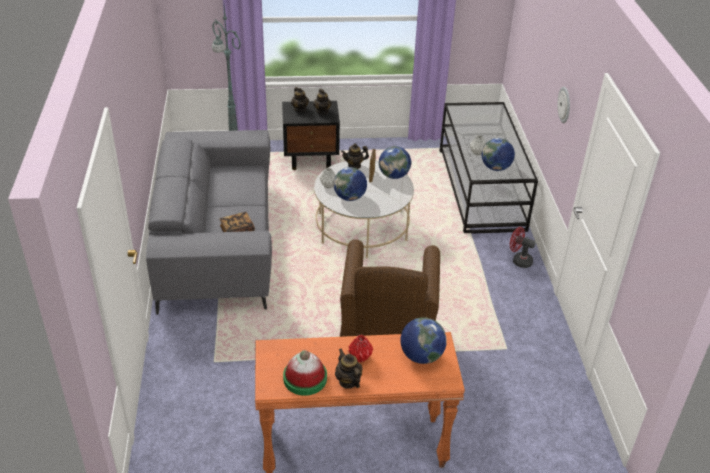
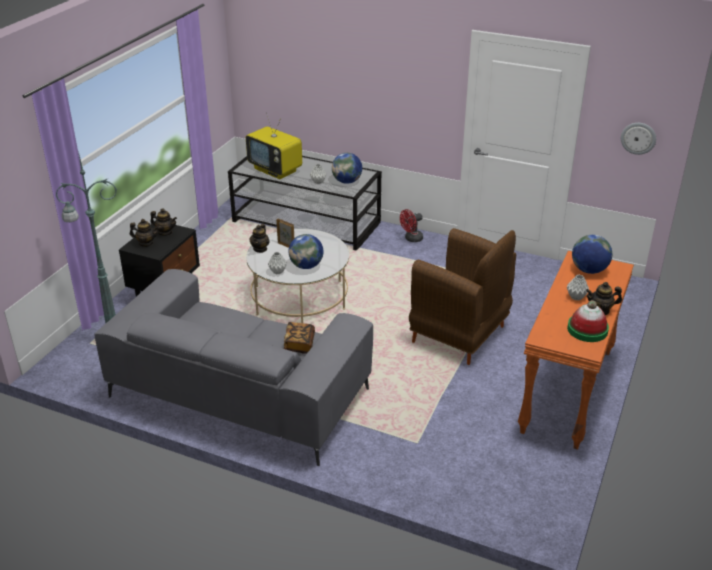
camera: 60 degrees left, 5 degrees down
red vase [349,335,373,362] -> grey vase [567,275,589,300]
globe [379,146,411,179] -> none
wall clock [557,87,570,123] -> wall clock moved to [621,123,656,155]
none -> television [246,112,302,179]

